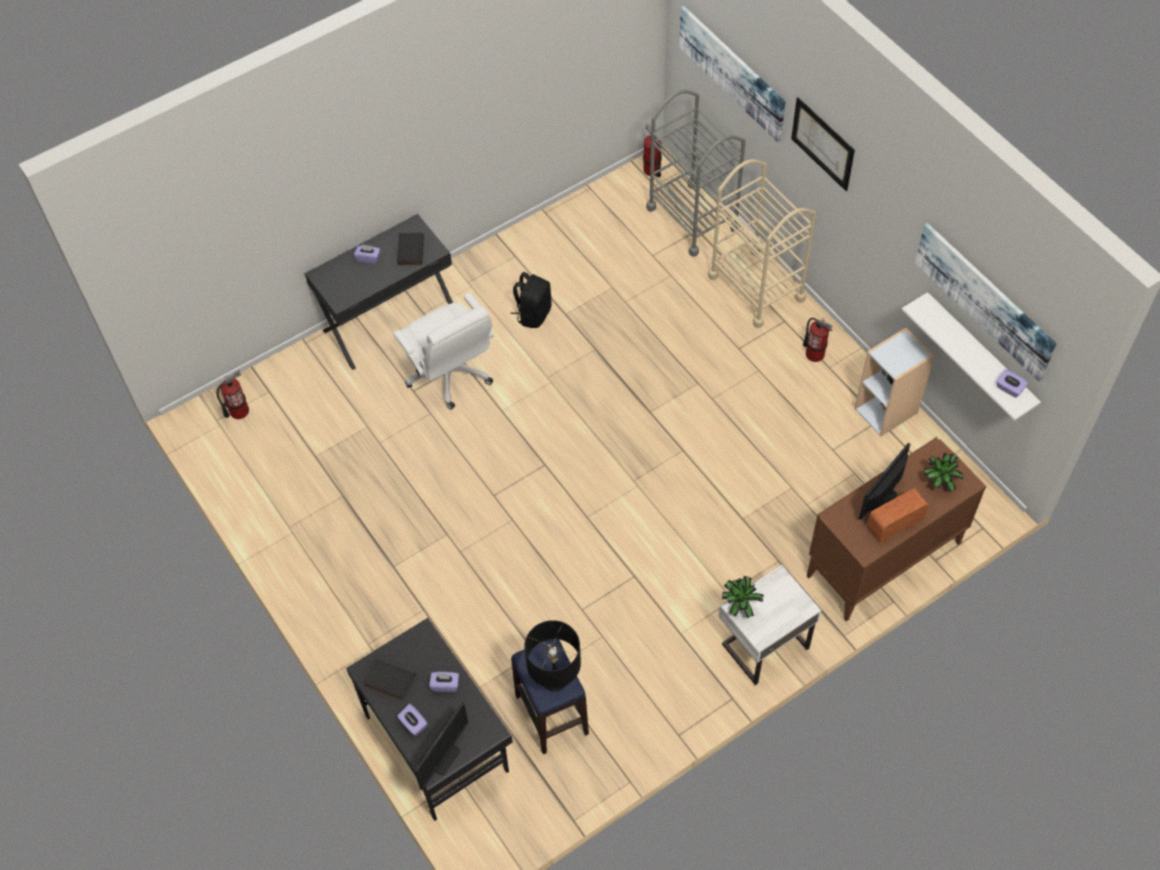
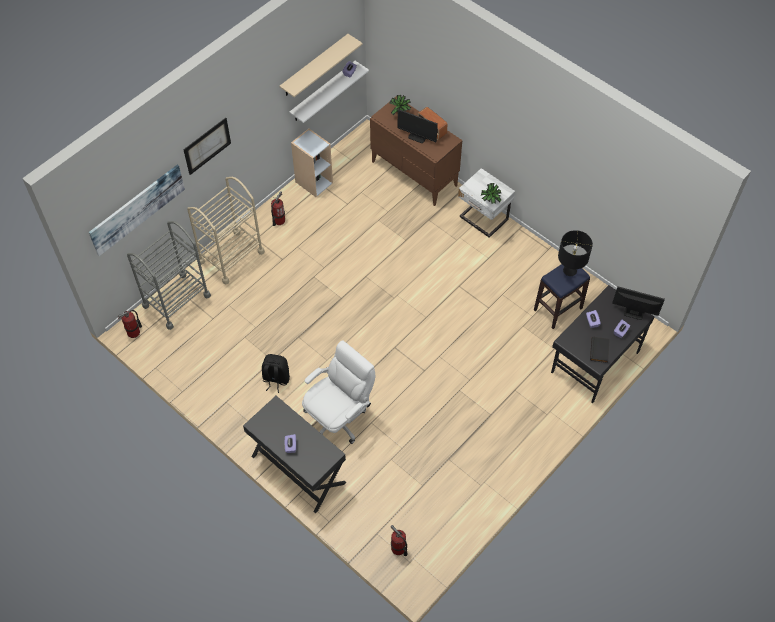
camera: 105 degrees left, 0 degrees up
black book [397,232,424,265] -> none
picture [915,223,1057,382] -> beige shelf [280,34,362,97]

